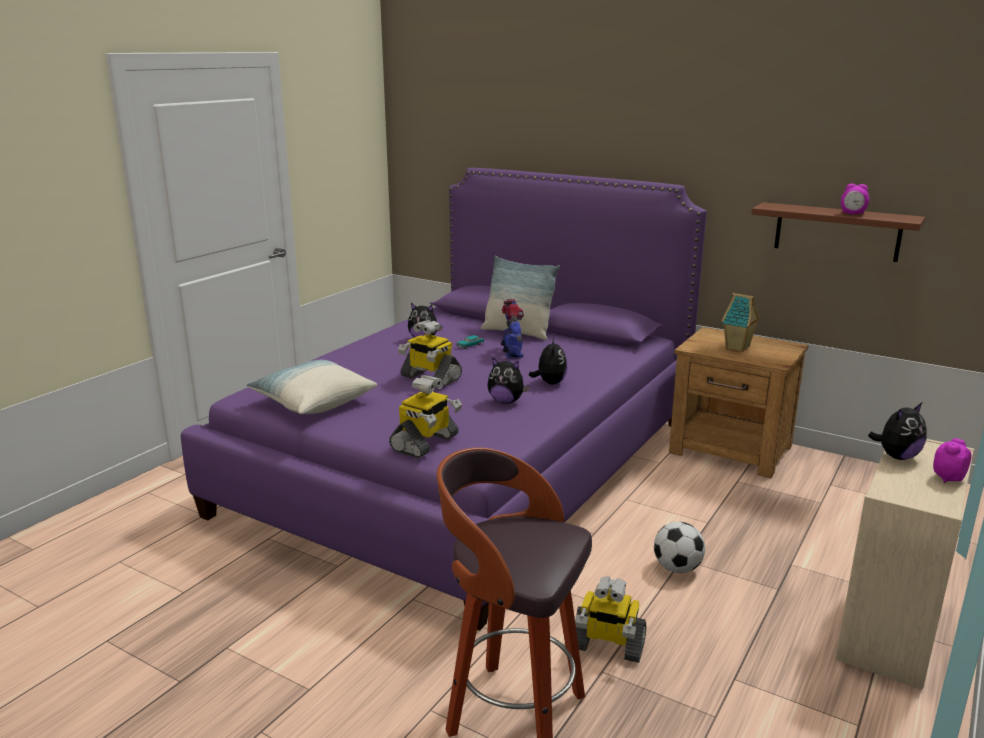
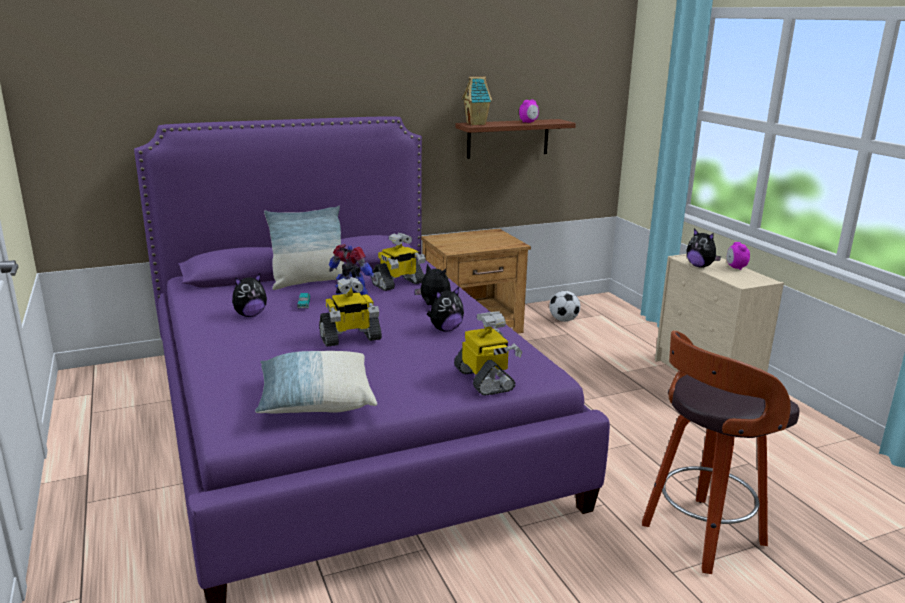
camera: 55 degrees left, 0 degrees up
toy robot [575,576,647,663] -> toy robot moved to [371,233,426,291]
football [654,522,705,573] -> football moved to [549,291,580,322]
toy house [722,293,760,352] -> toy house moved to [462,77,492,125]
plush toy [868,403,927,460] -> plush toy turned 135 degrees clockwise [686,228,721,268]

